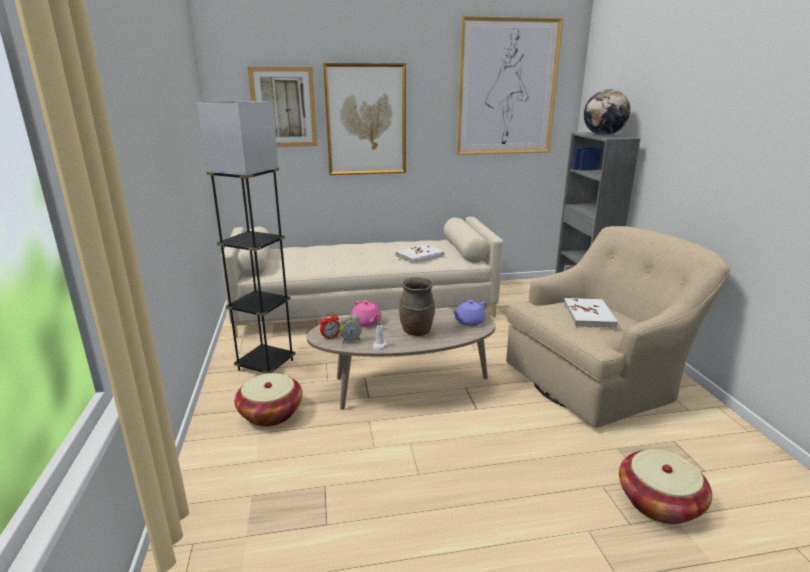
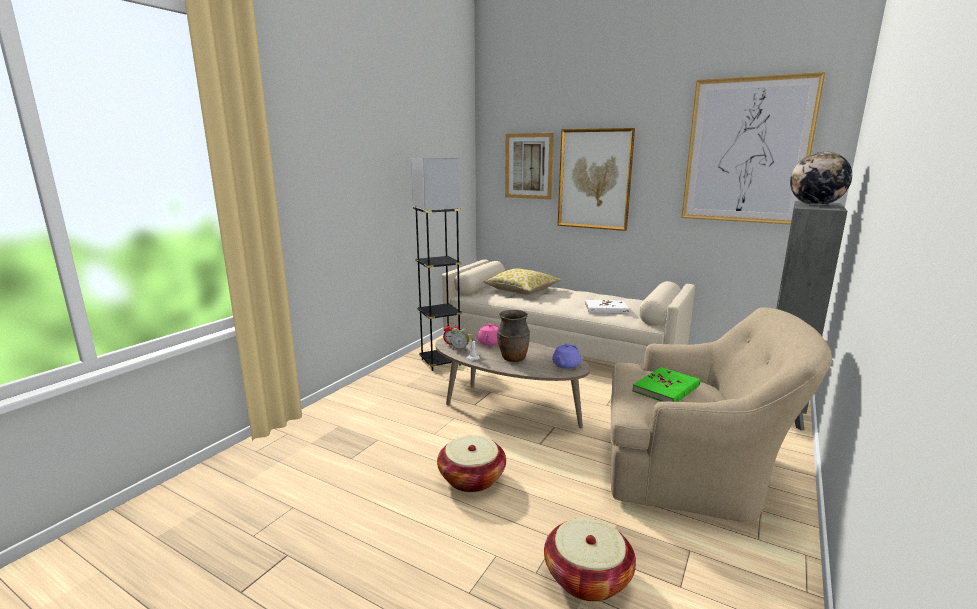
camera: 40 degrees right, 5 degrees down
basket [234,373,303,427] -> basket moved to [437,435,506,492]
purple teapot [452,300,487,326] -> purple teapot turned 60 degrees counterclockwise [552,344,581,369]
white book [564,298,618,328] -> green book [632,367,700,402]
none -> pillow [483,268,561,295]

